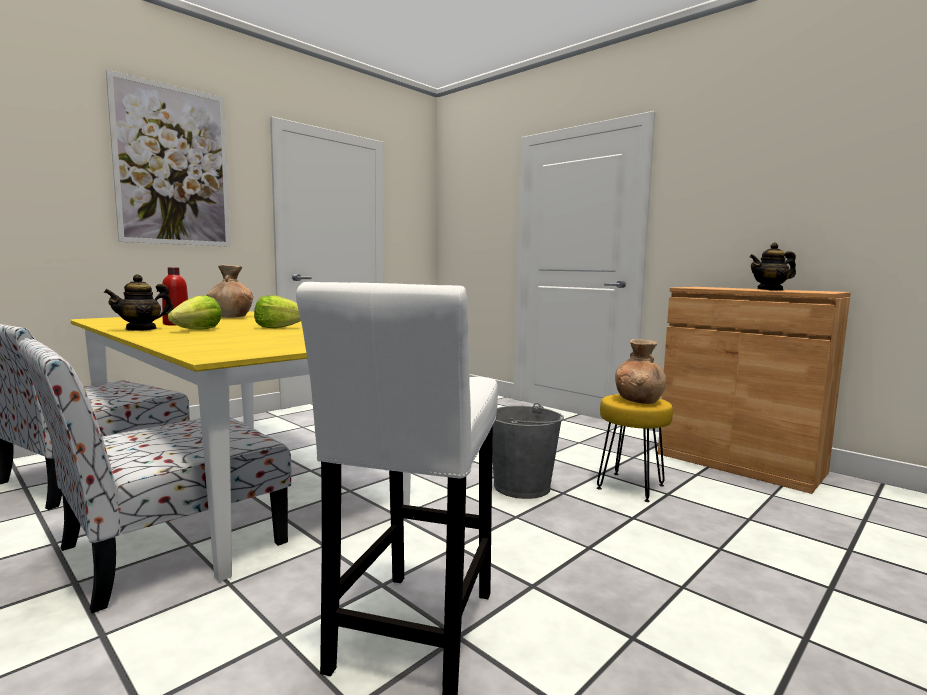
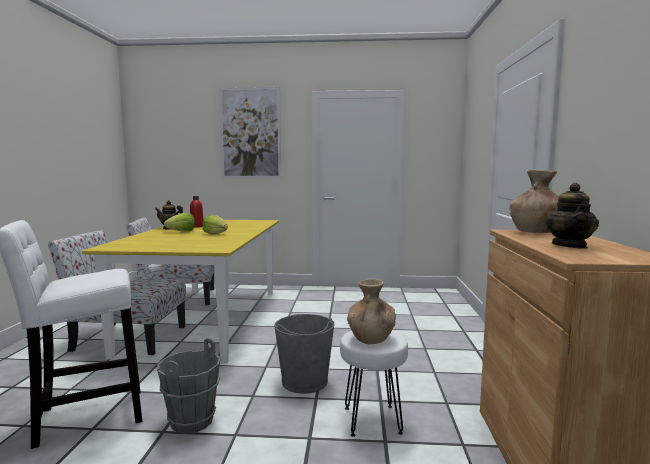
camera: 50 degrees right, 0 degrees up
brown vase [207,265,253,318] -> brown vase moved to [509,170,559,233]
yellow stool [597,394,673,502] -> white stool [340,330,408,437]
teapot [749,243,796,290] -> teapot turned 120 degrees counterclockwise [546,183,599,249]
none -> grey bucket [157,338,221,434]

